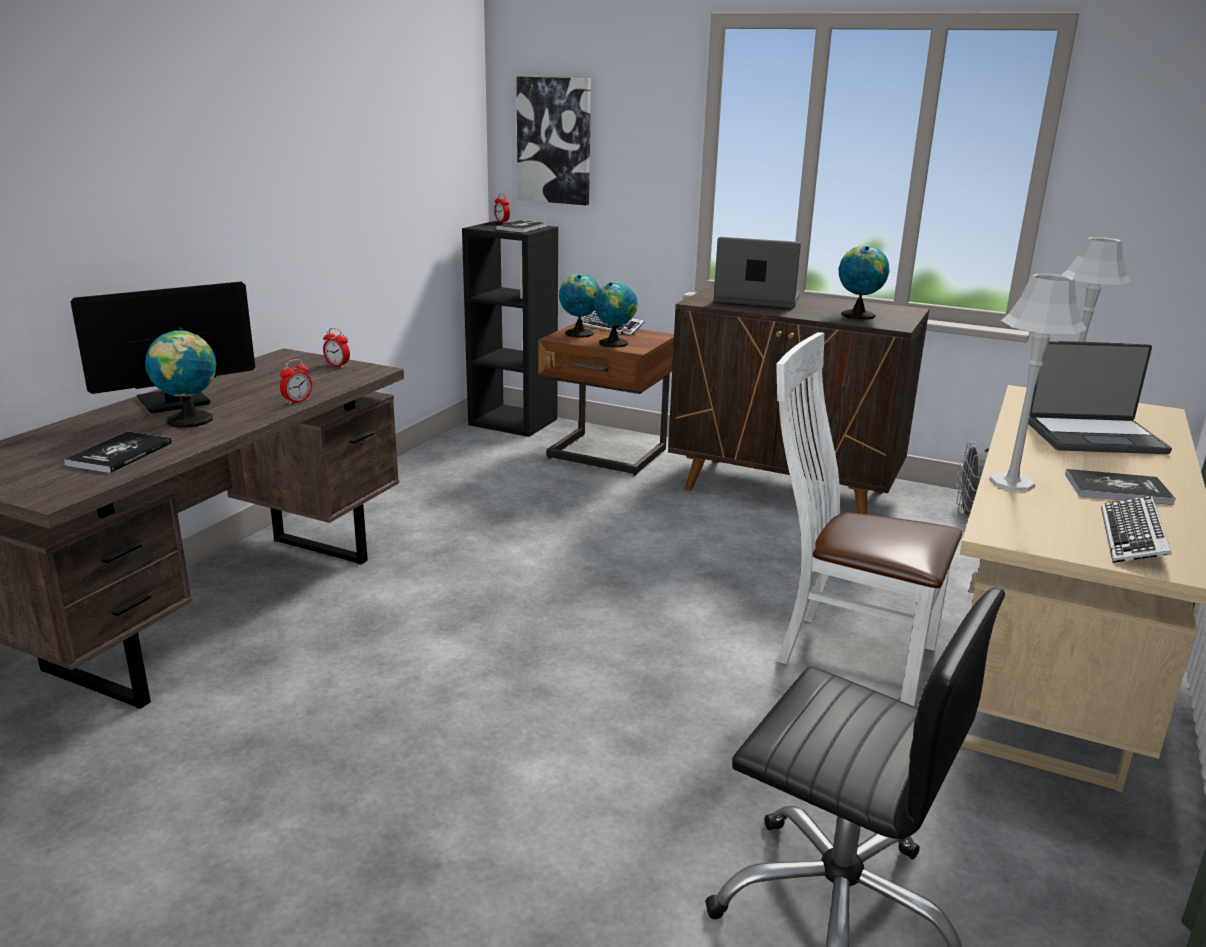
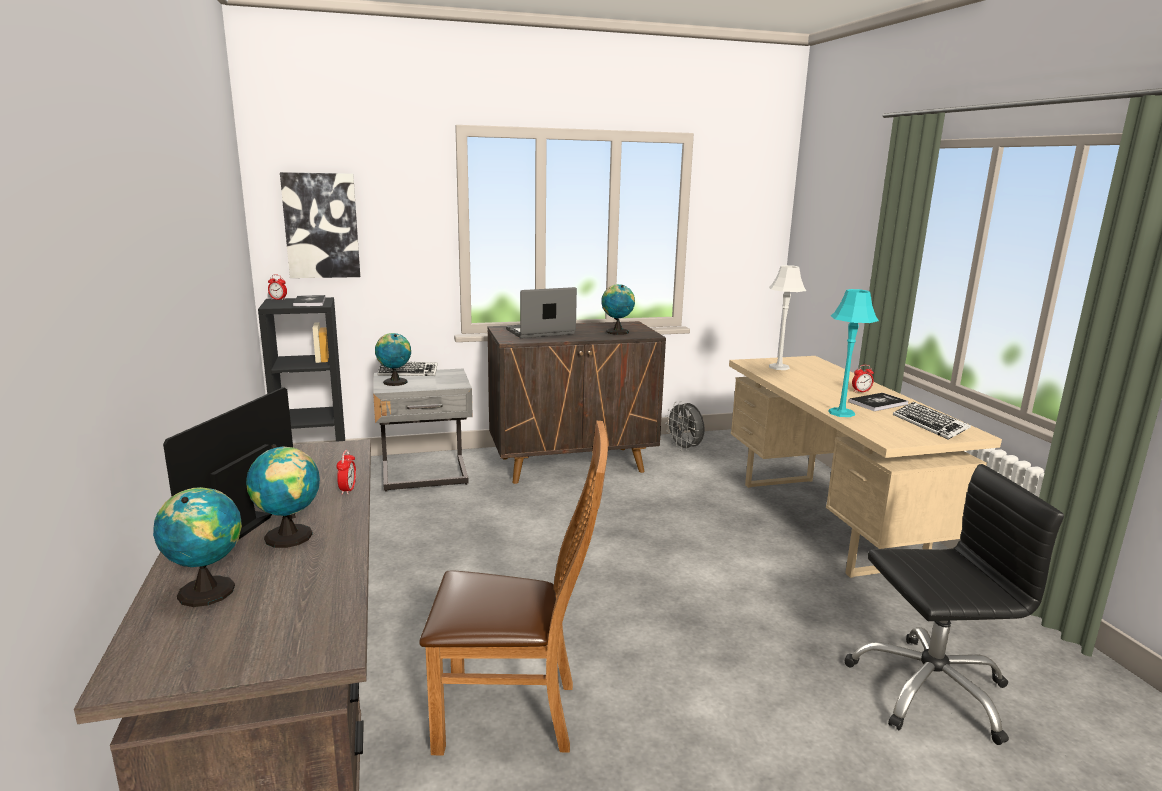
camera: 40 degrees left, 5 degrees down
book [64,431,172,473] -> none
alarm clock [323,328,350,368] -> alarm clock moved to [852,365,874,392]
brown nightstand [538,323,674,475] -> grey nightstand [373,368,473,492]
globe [594,281,638,347] -> globe moved to [153,487,242,607]
white chair [776,332,962,706] -> none
grey table lamp [989,273,1087,492] -> turquoise table lamp [828,289,879,417]
laptop [1028,341,1172,454] -> none
none -> brown chair [419,421,608,756]

